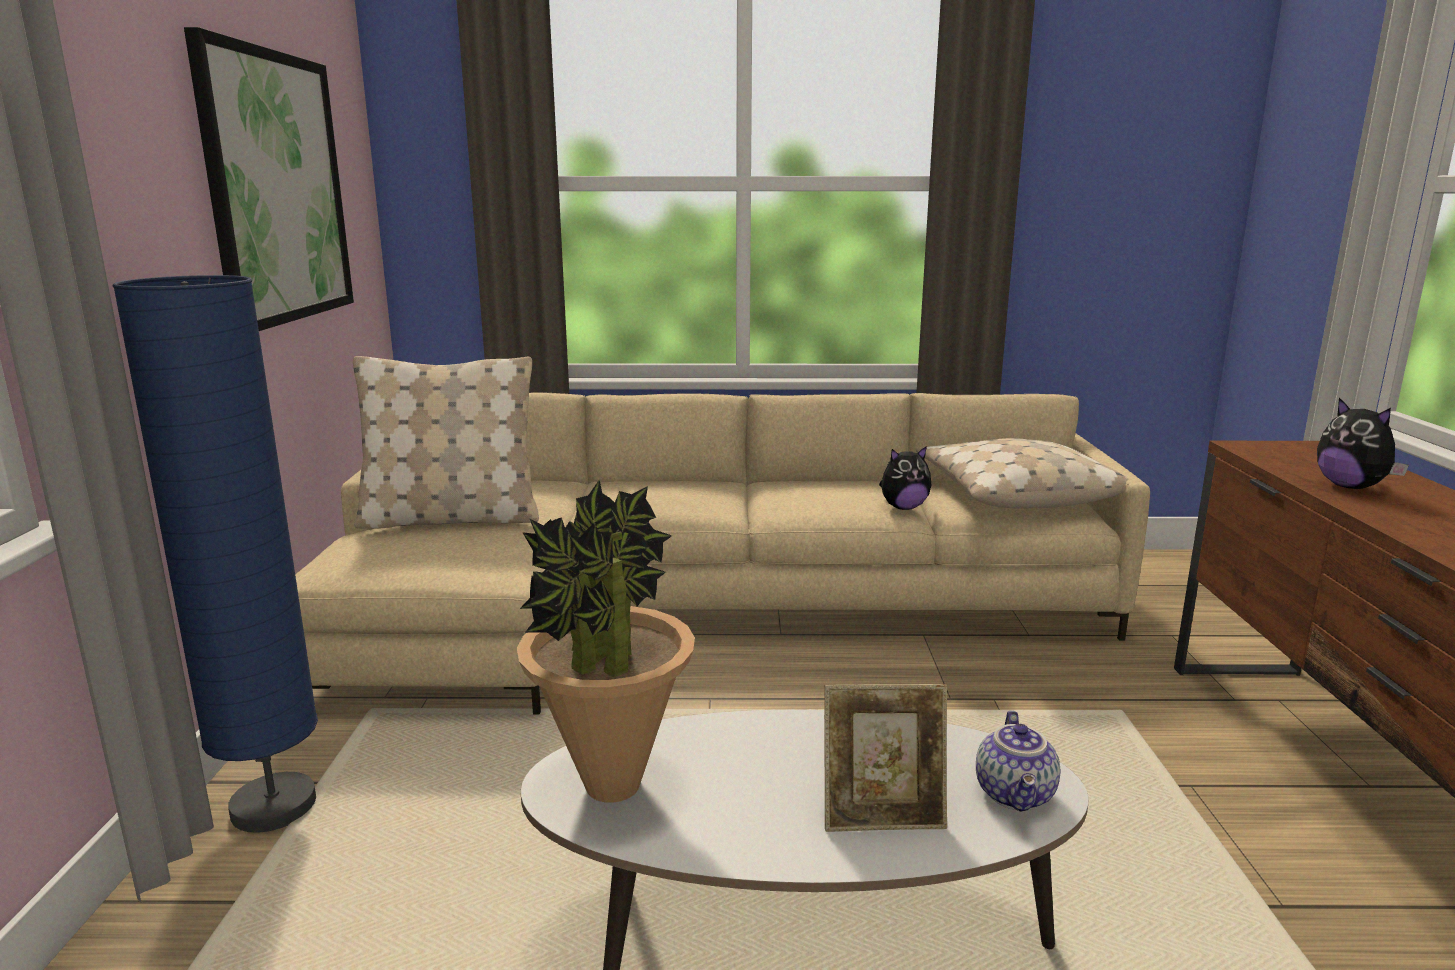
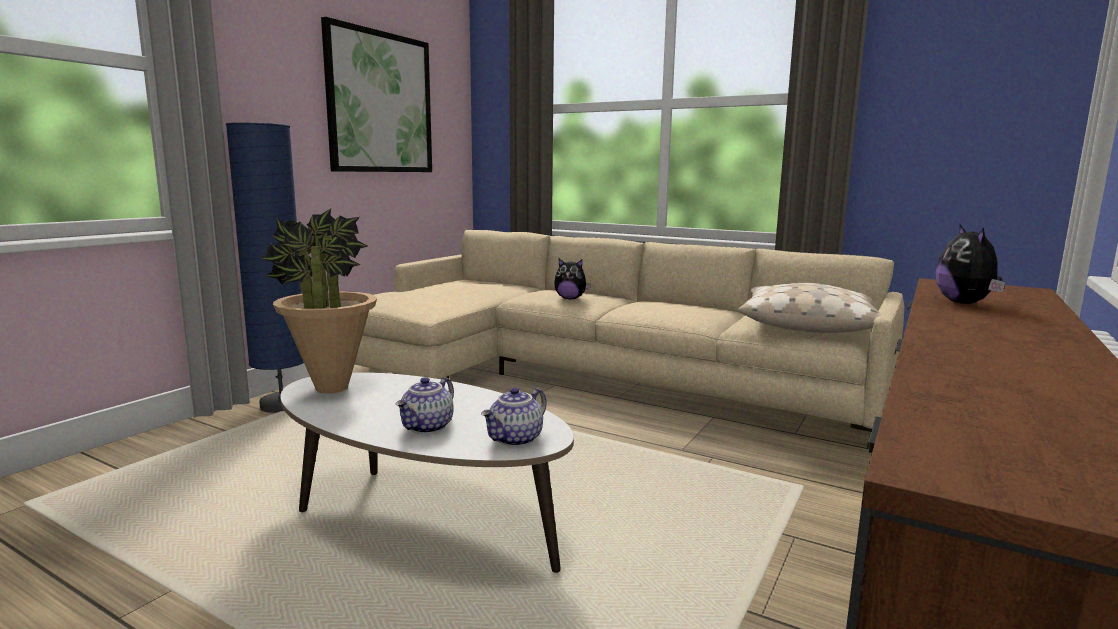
camera: 30 degrees right, 5 degrees down
beige pillow [353,356,539,529] -> none
picture frame [824,684,947,832] -> teapot [395,377,454,434]
plush toy [879,446,932,510] -> plush toy moved to [554,258,591,299]

